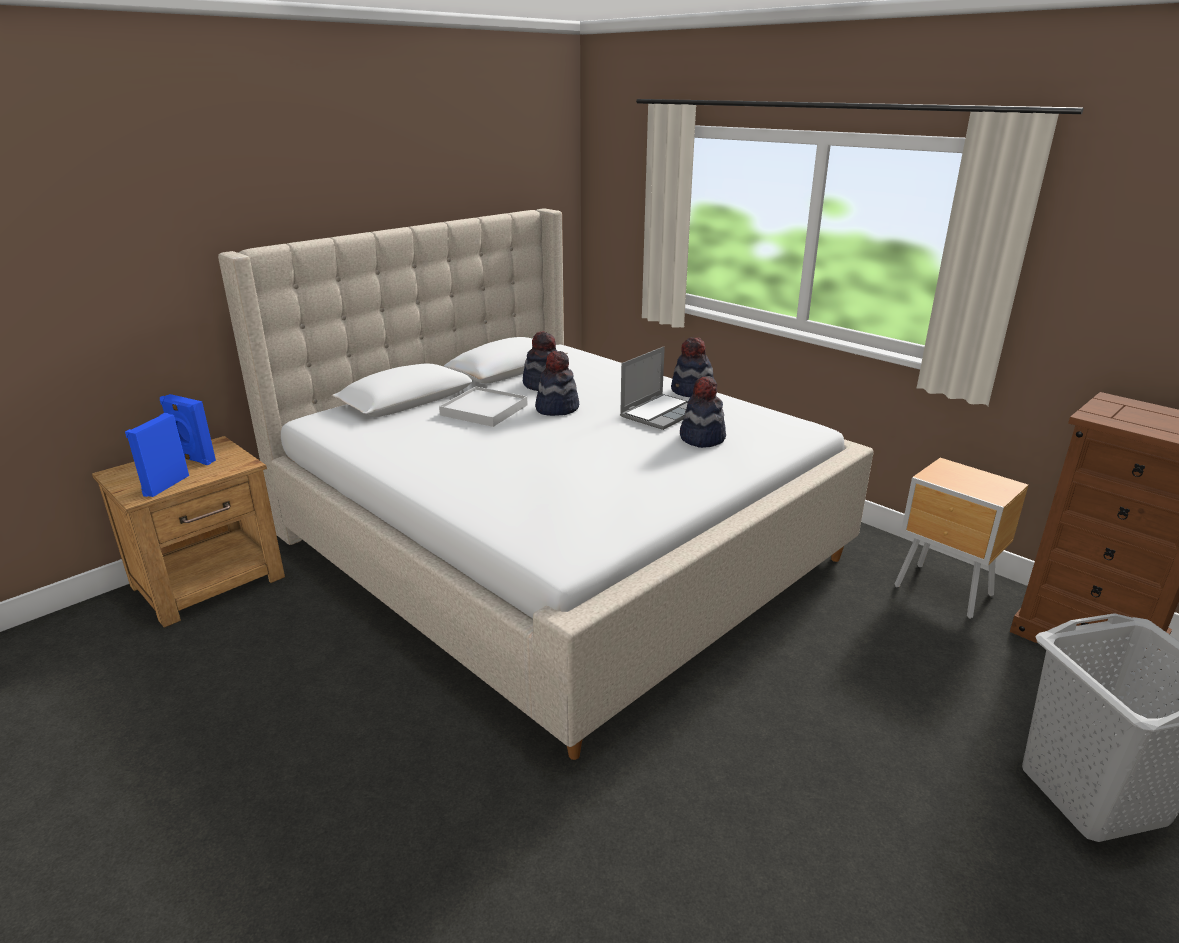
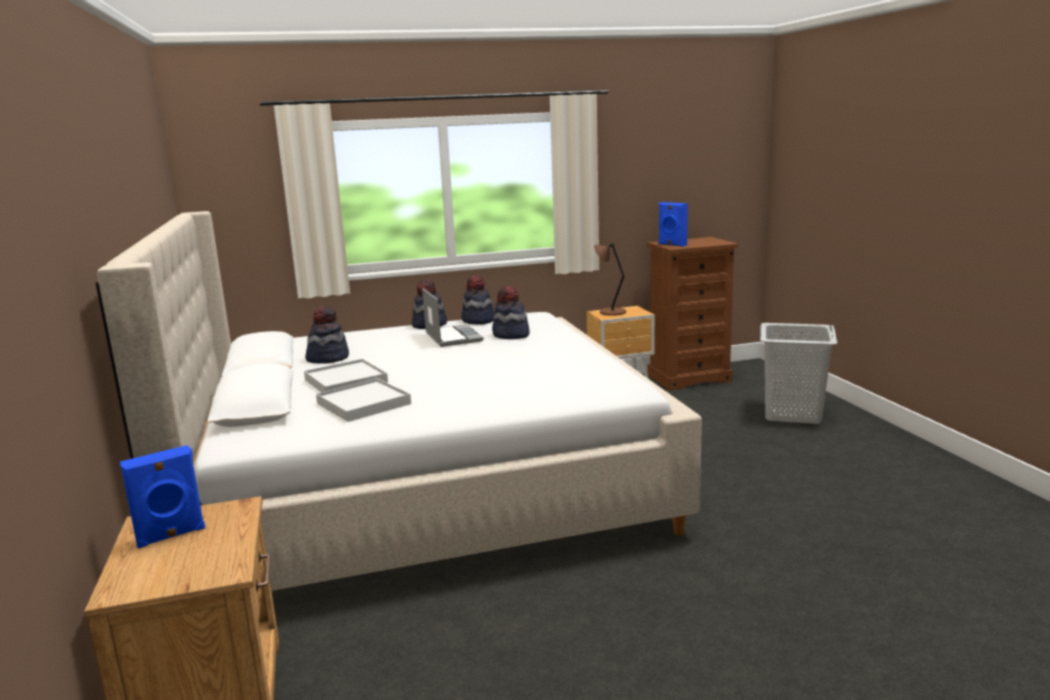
camera: 60 degrees left, 10 degrees down
blue speaker [125,413,189,497] -> blue speaker moved to [659,202,688,247]
hat [535,351,579,416] -> hat moved to [461,275,494,324]
none -> white tray [316,378,411,422]
none -> brown table lamp [594,243,626,316]

